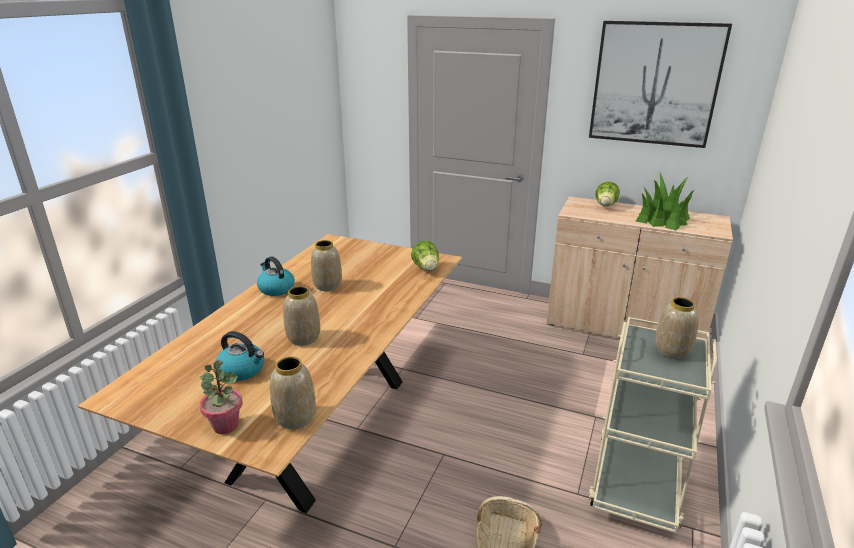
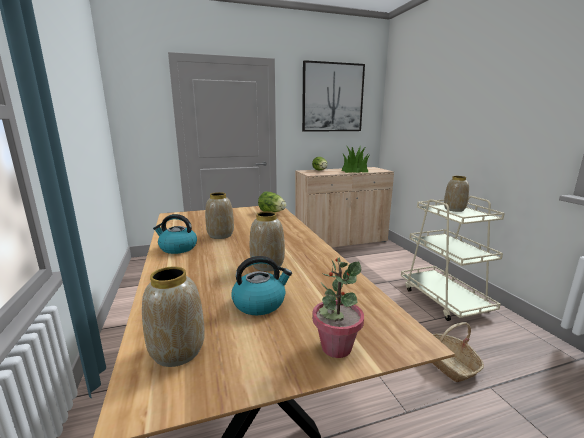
camera: 40 degrees left, 10 degrees down
vase [270,356,316,429] -> vase moved to [142,266,205,367]

